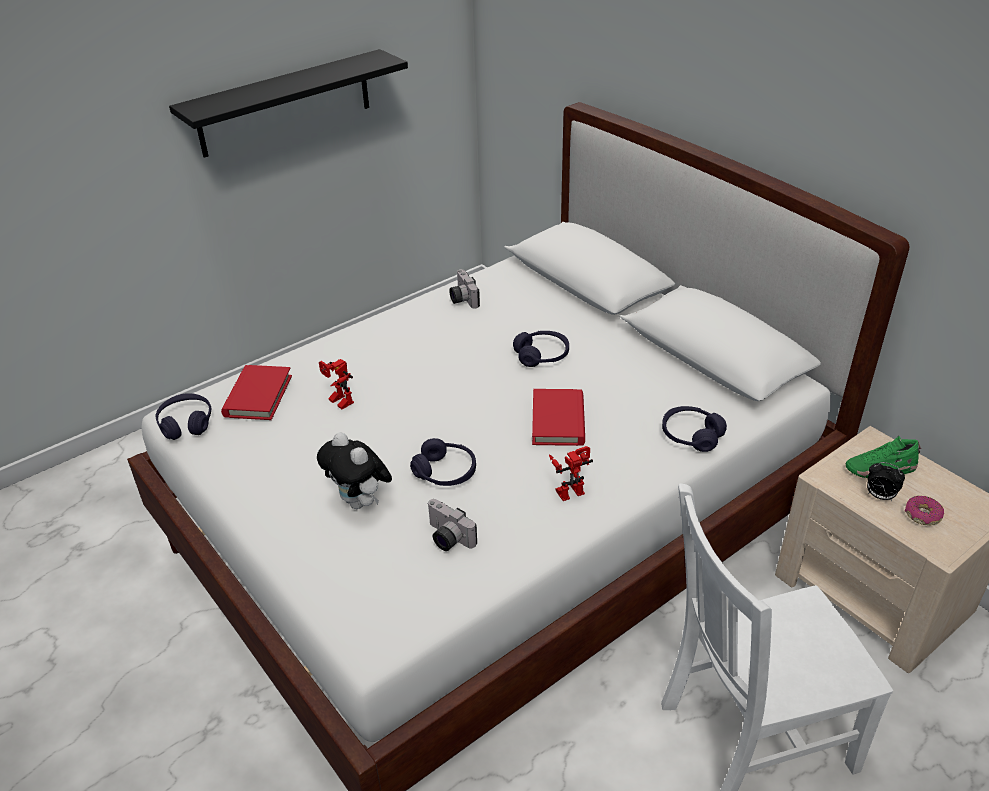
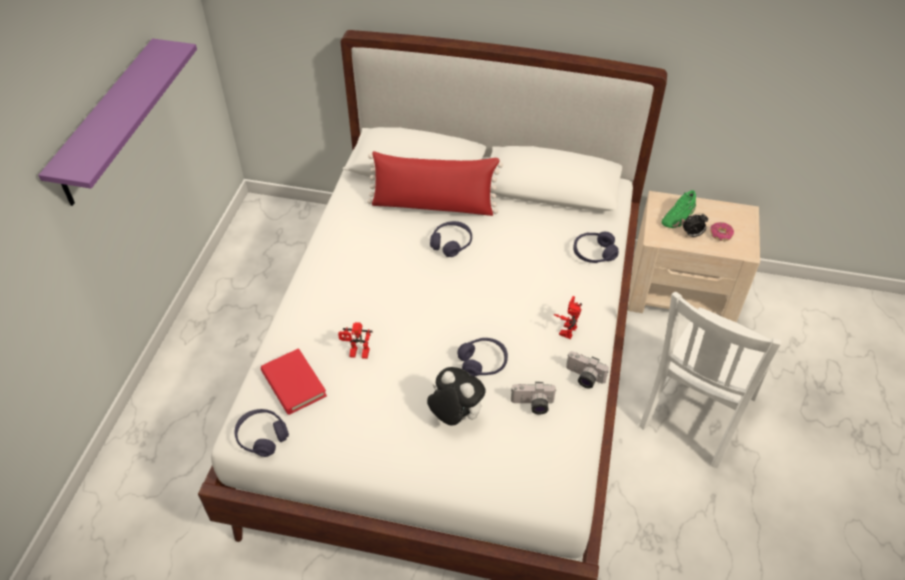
camera: 40 degrees left, 10 degrees up
black shelf [169,49,408,158] -> purple shelf [38,38,197,206]
plush toy [317,432,392,509] -> plush toy turned 150 degrees counterclockwise [427,367,486,426]
camera [449,269,480,309] -> camera moved to [566,351,609,389]
red book [532,389,585,446] -> none
none -> red pillow [367,151,503,216]

